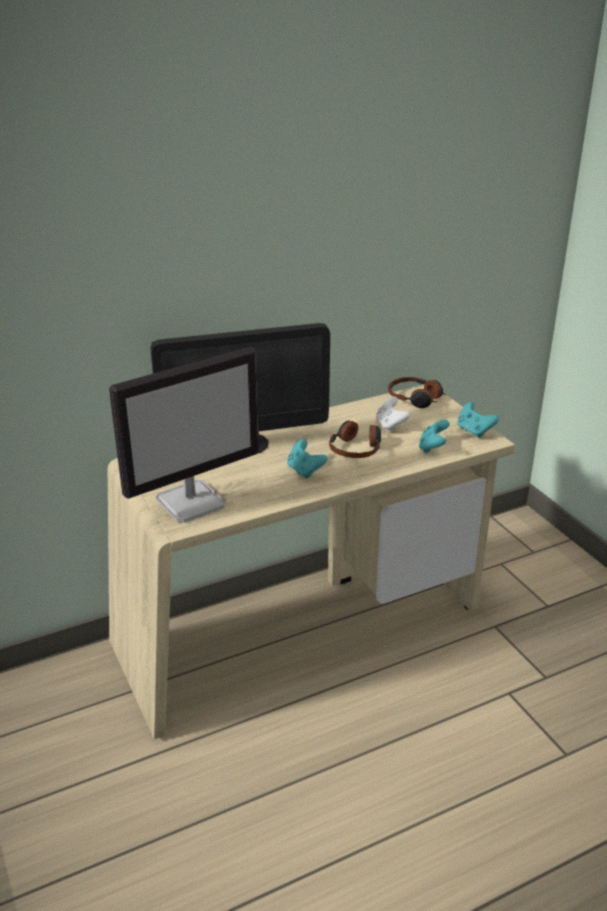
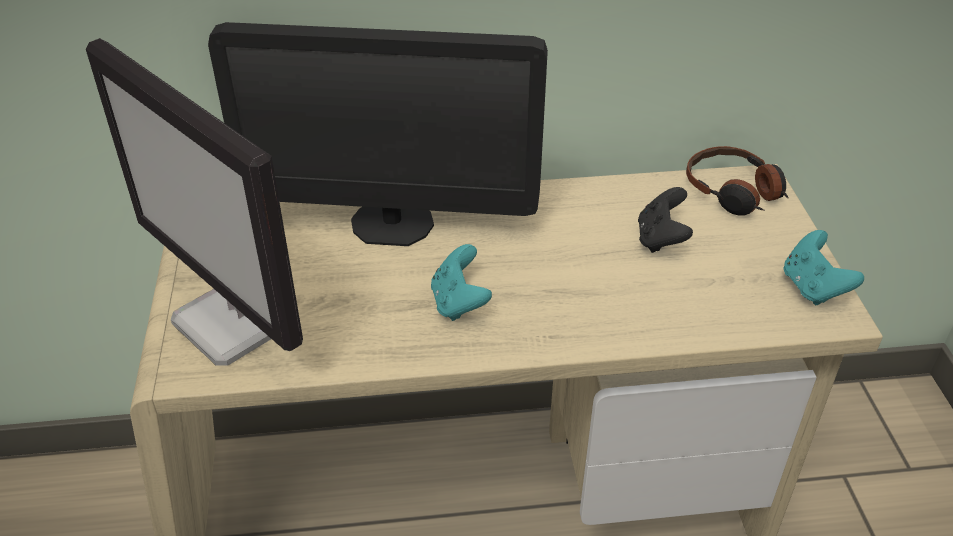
camera: 20 degrees right, 10 degrees up
monitor [109,347,259,523] -> monitor turned 60 degrees clockwise [86,38,303,366]
headphones [329,421,381,458] -> none
white game controller [376,396,410,432] -> black game controller [638,187,693,253]
turquoise game controller [419,420,450,453] -> none

